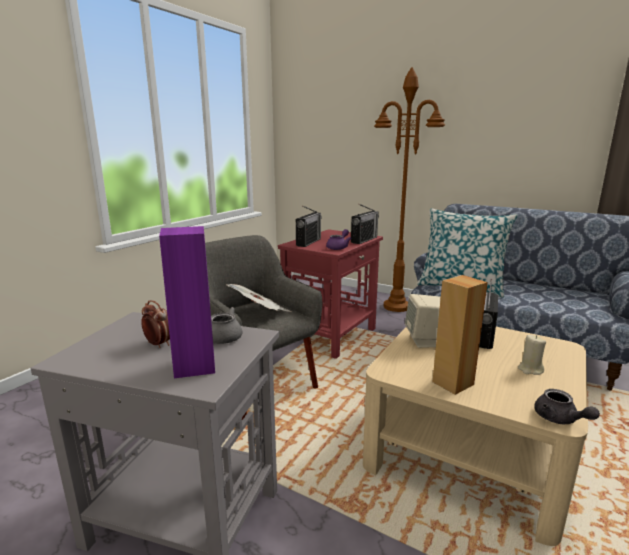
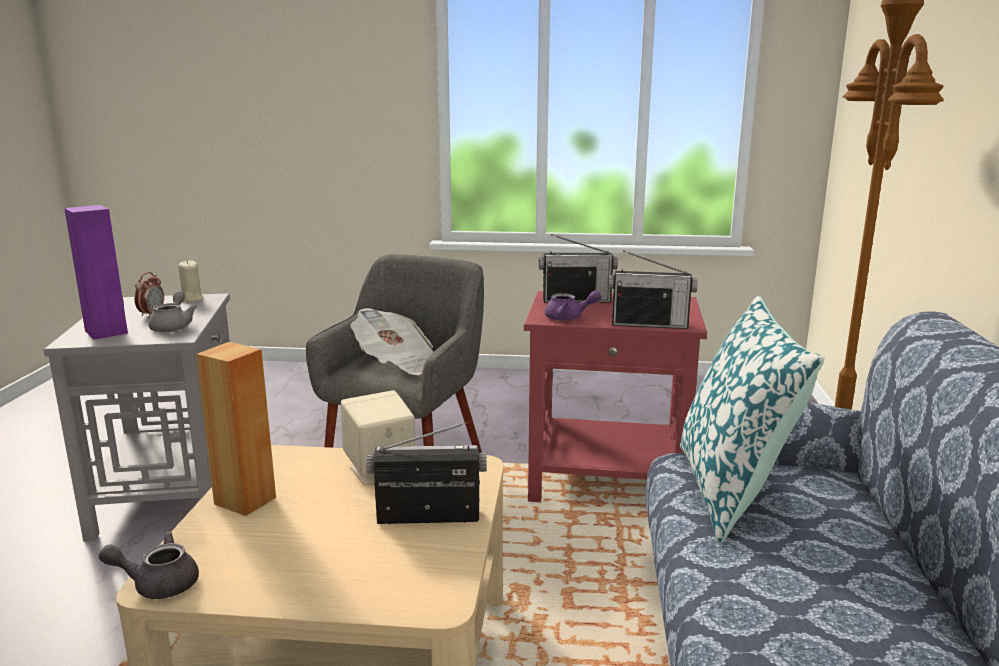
camera: 65 degrees right, 0 degrees up
beige candle [518,335,546,375] -> beige candle moved to [178,261,204,302]
grey teapot [534,389,600,424] -> grey teapot turned 45 degrees clockwise [99,532,199,599]

